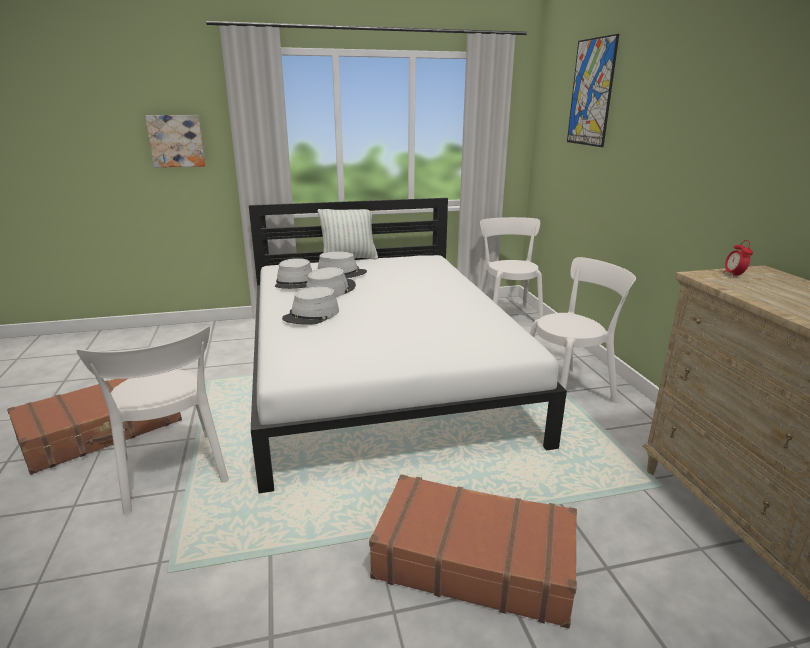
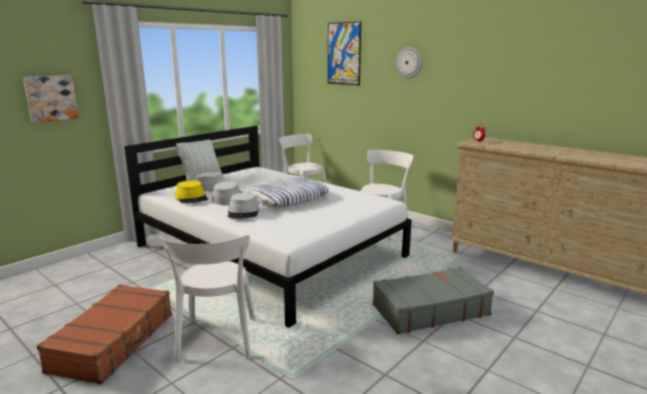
camera: 35 degrees left, 5 degrees down
white chair [77,326,229,514] -> white chair turned 60 degrees clockwise [159,235,255,362]
grey hat [275,258,312,289] -> yellow hat [175,180,208,204]
brown suitcase [369,474,577,629] -> grey suitcase [373,267,494,334]
none -> pillow [248,177,329,207]
none -> wall clock [396,47,422,78]

